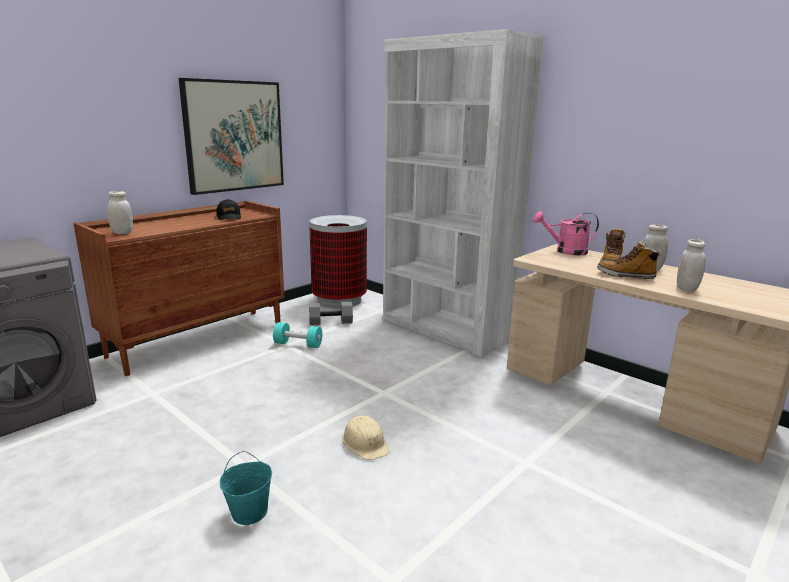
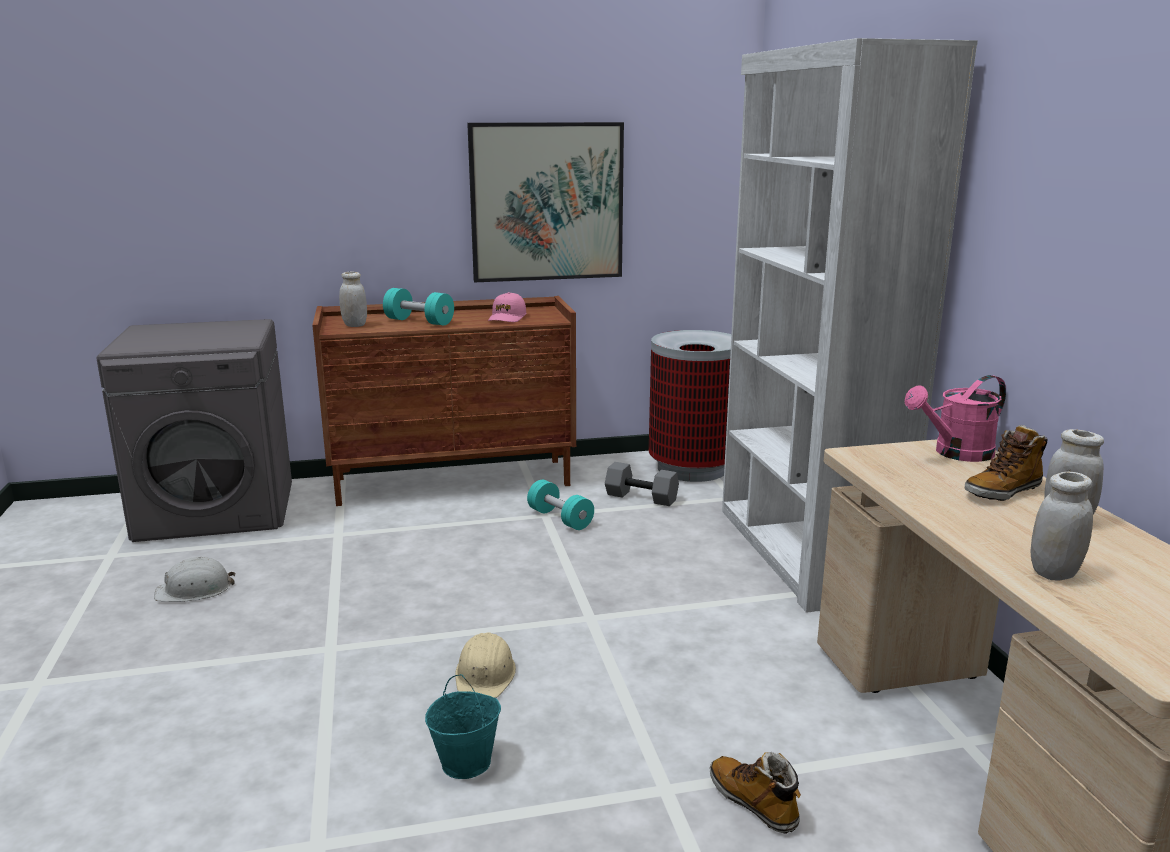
camera: 35 degrees right, 0 degrees up
black cap [217,199,241,220] -> pink cap [488,292,527,322]
turquoise bucket [220,451,272,525] -> turquoise bucket moved to [425,674,501,779]
pink watering can [533,211,599,255] -> pink watering can turned 60 degrees counterclockwise [904,375,1006,462]
boot [597,241,661,279] -> boot moved to [710,752,801,834]
none -> white hard hat [154,556,235,602]
none -> turquoise dumbbell [383,288,454,325]

